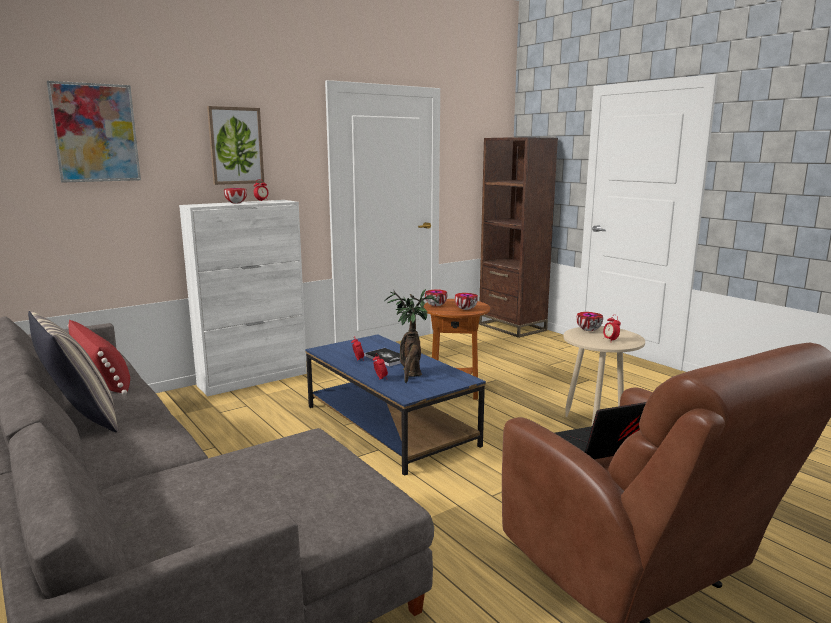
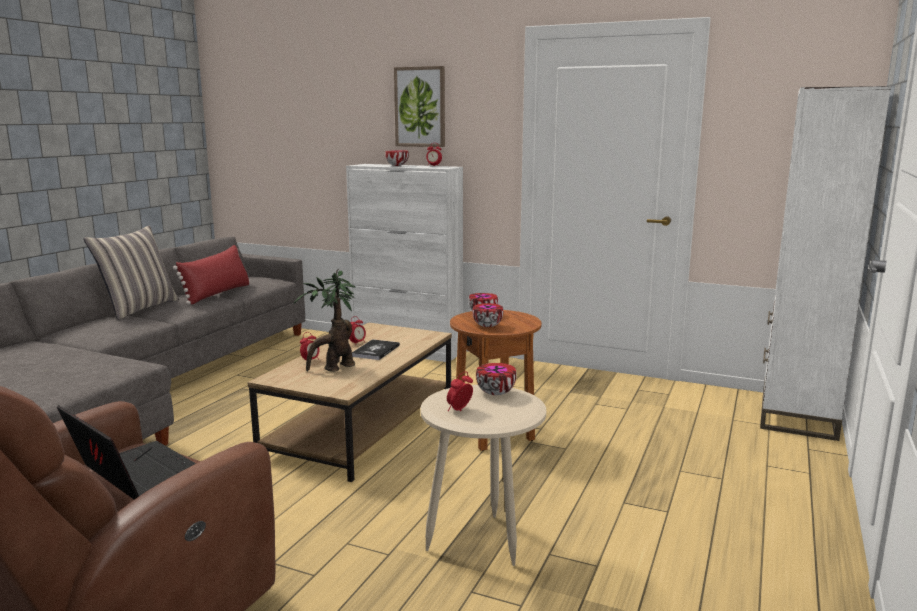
camera: 60 degrees right, 0 degrees up
picture [47,81,141,183] -> none
blue coffee table [305,334,486,476] -> brown coffee table [248,322,452,482]
brown bookcase [479,137,558,338] -> white bookcase [760,86,891,441]

